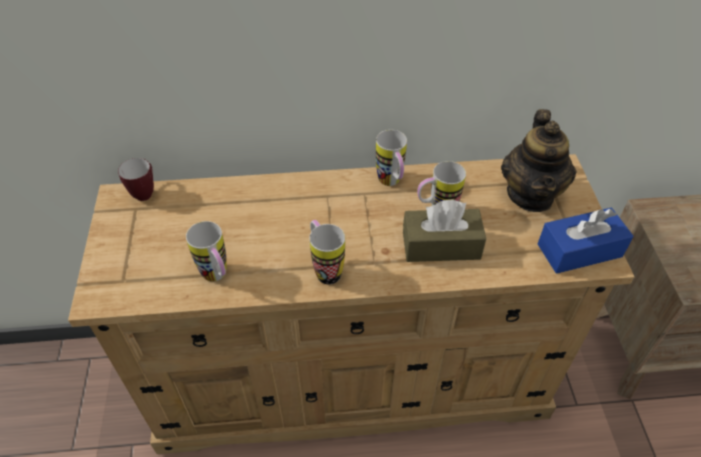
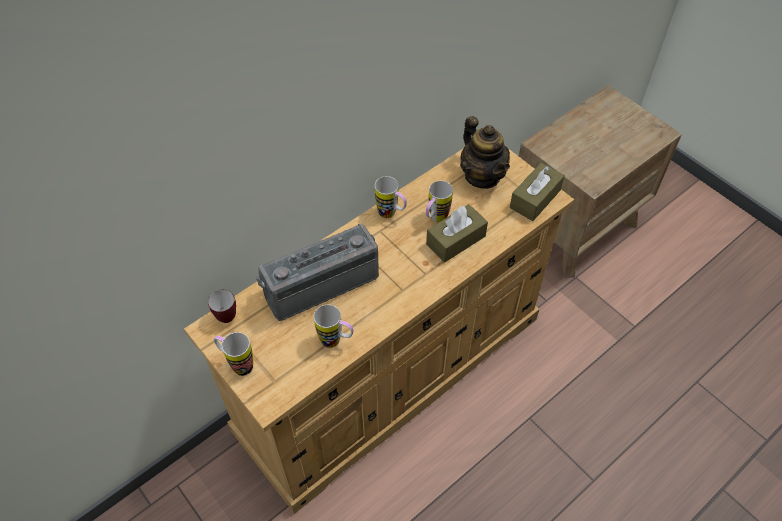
camera: 35 degrees left, 5 degrees up
mug [310,220,345,284] -> mug moved to [214,332,253,376]
blue tissue box [538,208,634,273] -> brown tissue box [510,163,565,221]
none -> radio [256,224,379,321]

